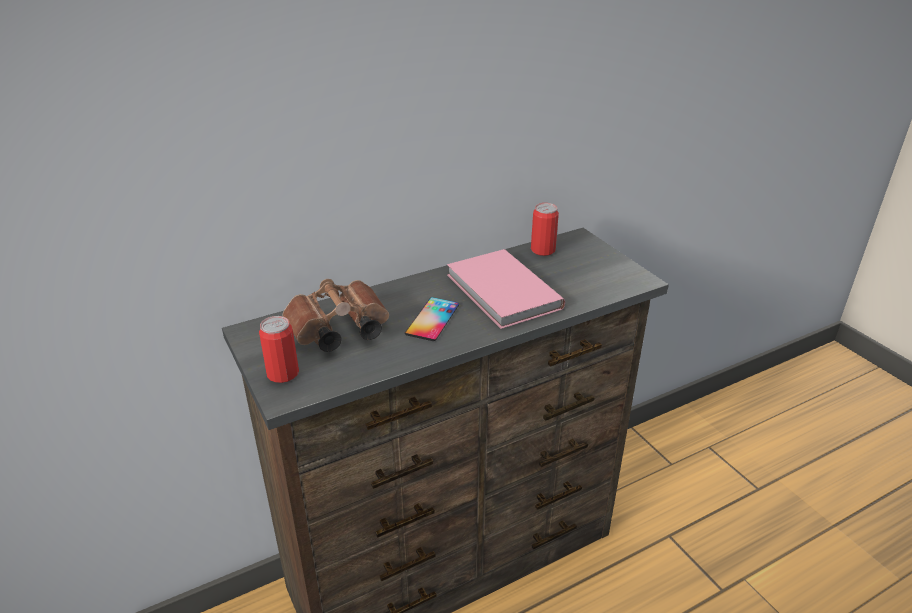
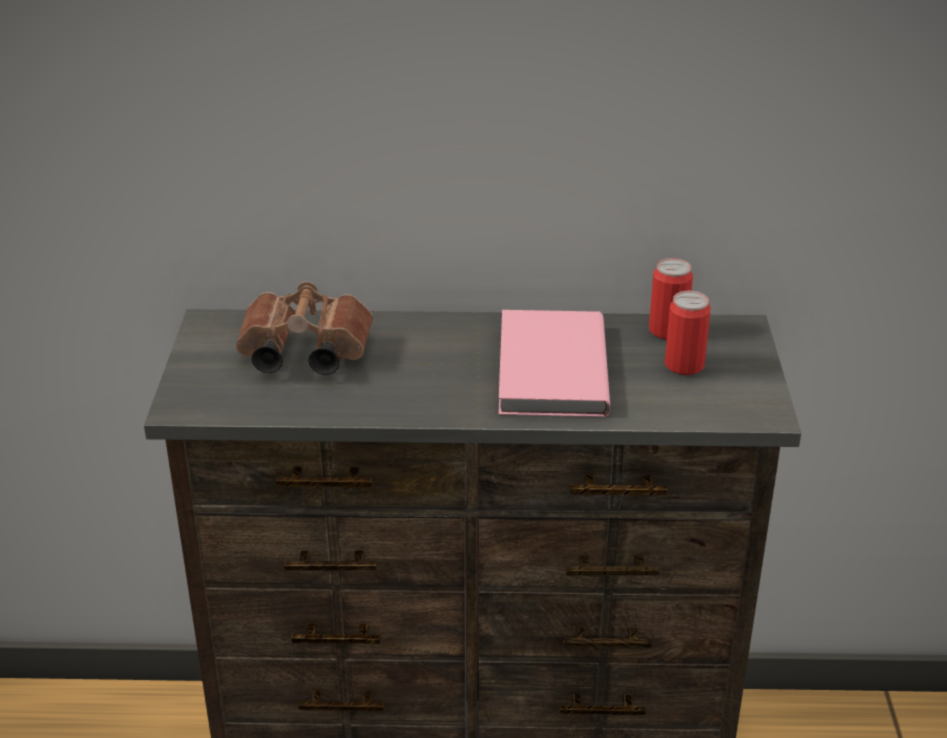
camera: 30 degrees right, 0 degrees up
can [259,316,299,383] -> can moved to [665,291,711,375]
phone [405,297,459,341] -> none

